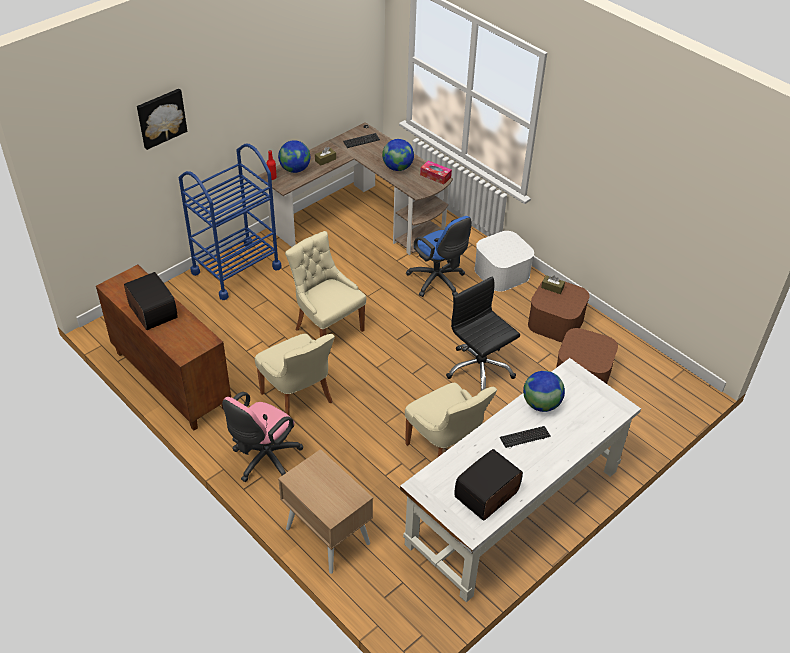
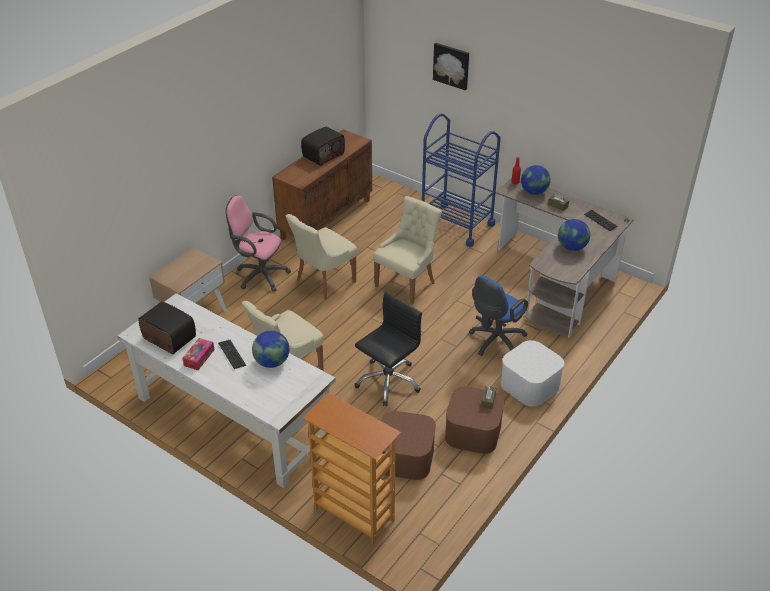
camera: 80 degrees right, 5 degrees down
tissue box [420,160,452,185] -> tissue box moved to [182,338,214,370]
none -> bookcase [302,393,401,546]

